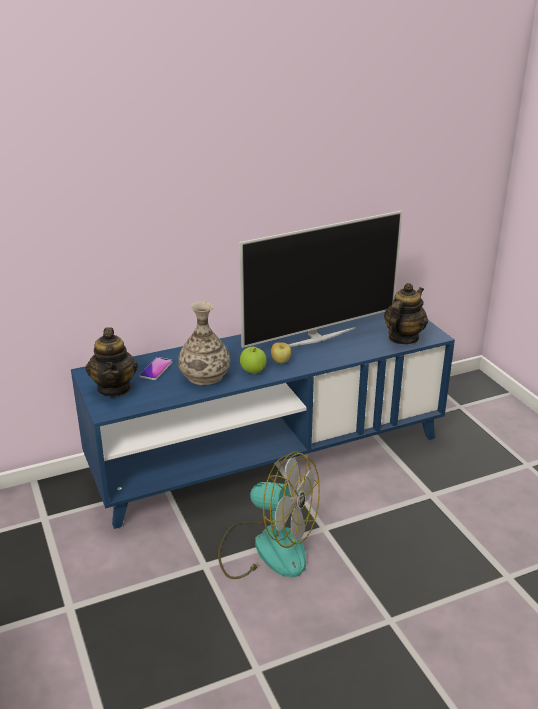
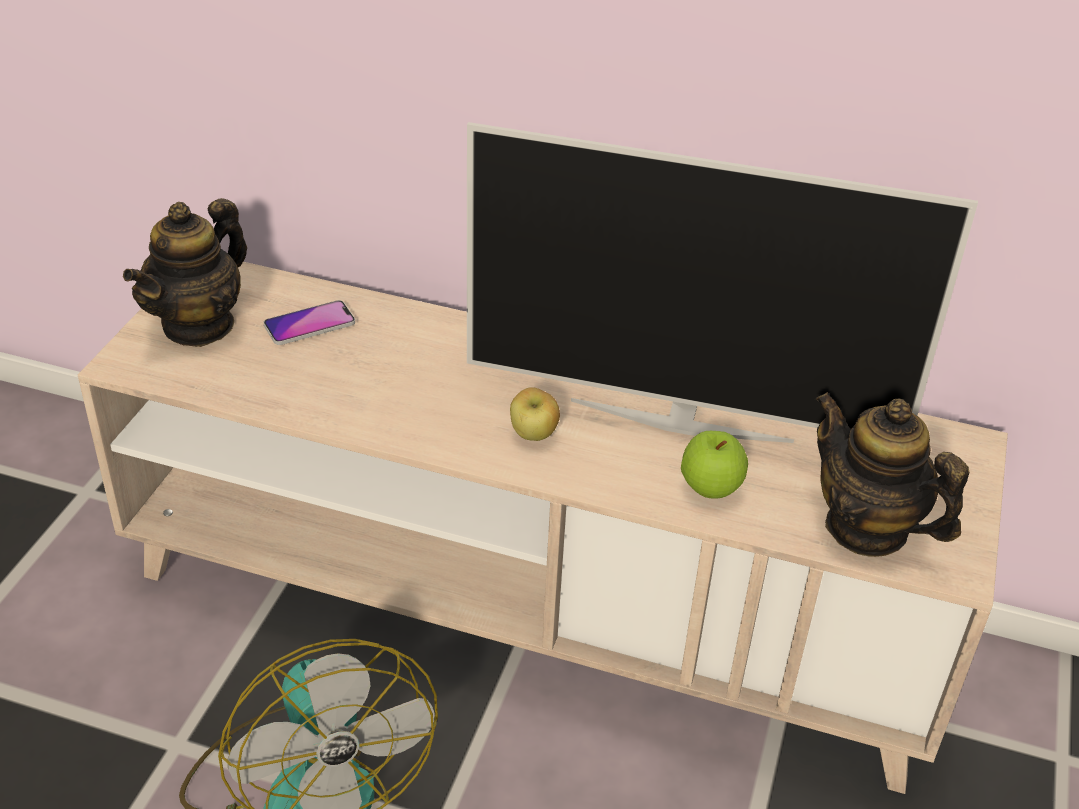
camera: 40 degrees right, 10 degrees up
blue tv stand [71,312,455,529] -> beige tv stand [78,262,1008,794]
vase [178,301,230,385] -> none
apple [240,347,267,374] -> apple moved to [681,431,748,499]
teapot [384,283,428,344] -> teapot turned 120 degrees counterclockwise [815,392,969,557]

